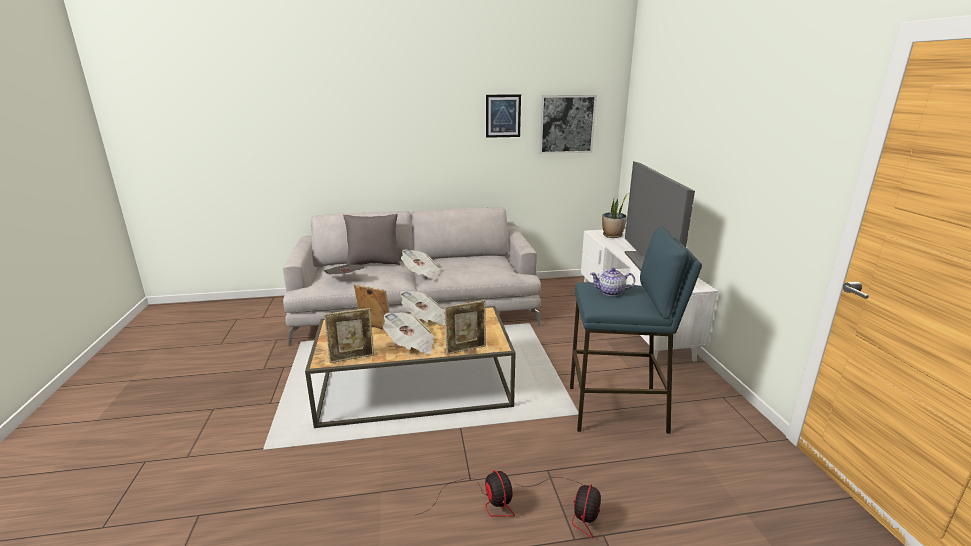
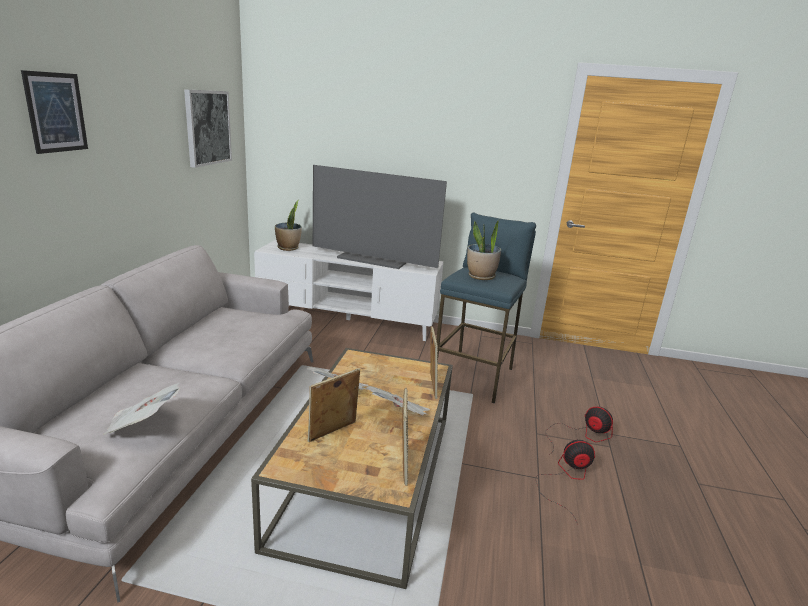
camera: 70 degrees left, 0 degrees up
grey pillow [343,214,400,265] -> none
newspaper [401,249,441,279] -> none
picture [486,94,521,138] -> picture moved to [21,70,88,154]
teapot [590,268,635,296] -> potted plant [467,219,501,280]

